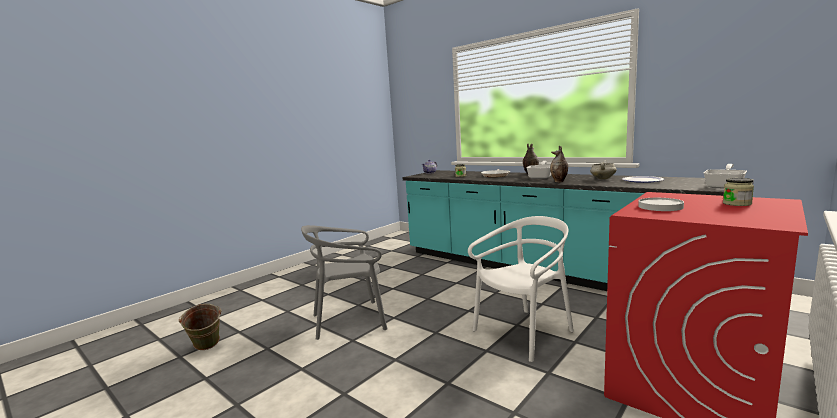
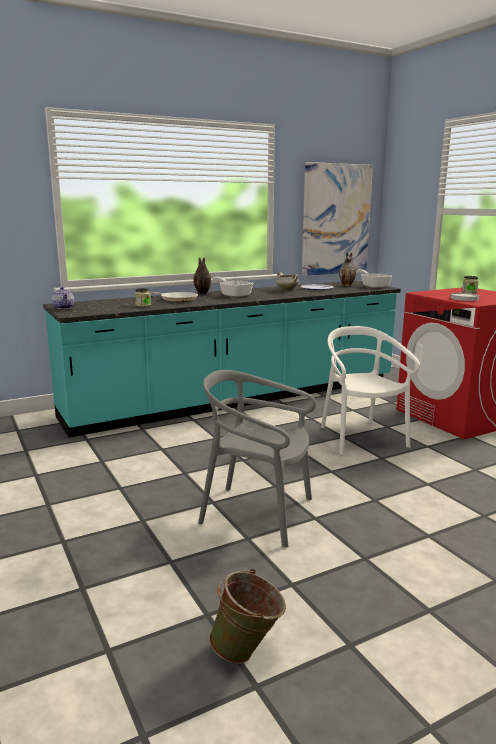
camera: 70 degrees left, 5 degrees up
grey chair [301,225,388,340] -> grey chair turned 105 degrees clockwise [198,370,316,548]
vase [550,145,568,182] -> vase moved to [339,252,356,286]
none -> picture [302,162,373,276]

